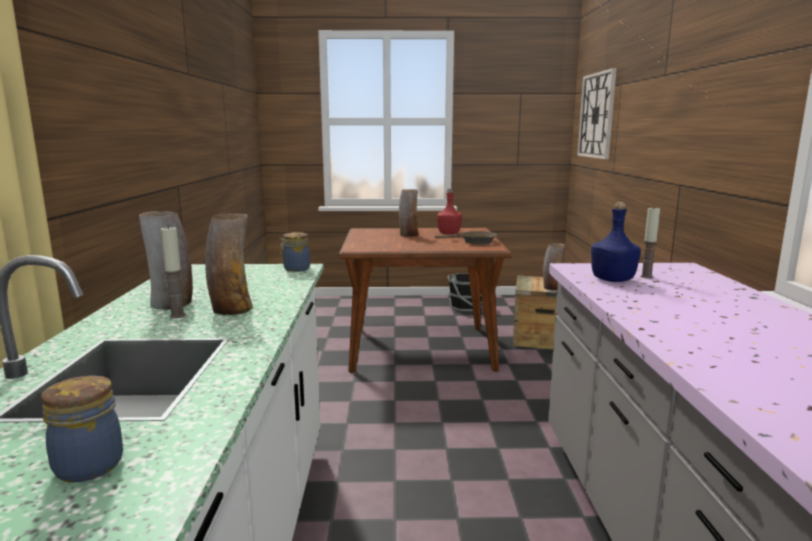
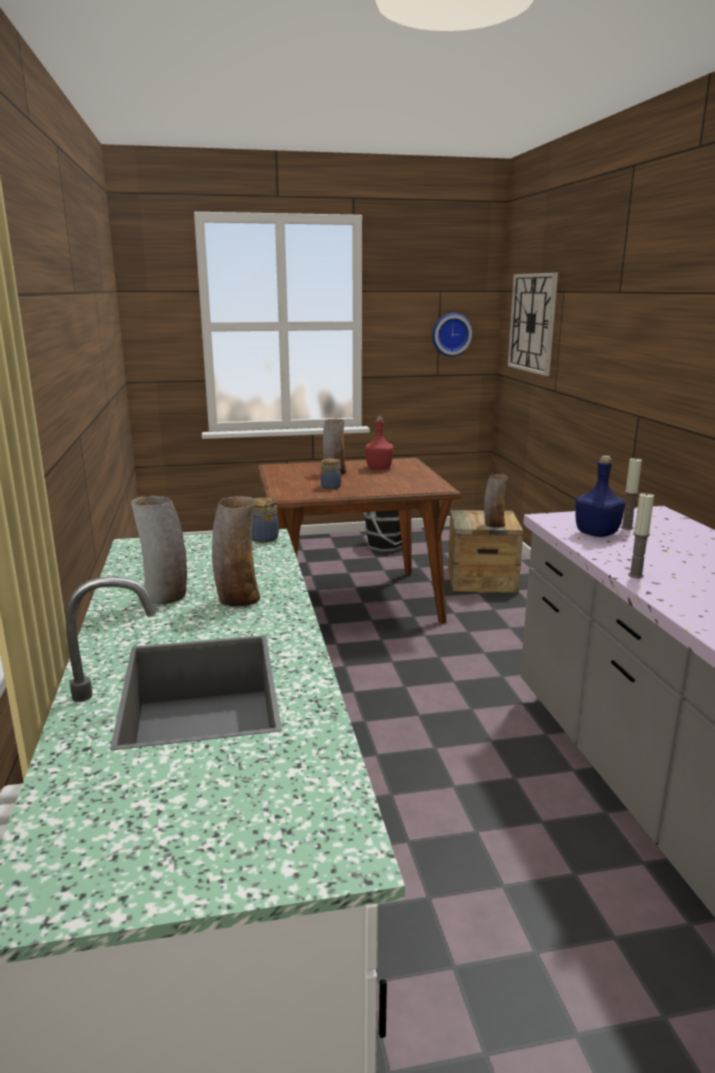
camera: 10 degrees left, 5 degrees up
jar [41,375,123,482] -> jar moved to [321,458,341,489]
candle [161,226,186,318] -> candle moved to [628,492,654,578]
brown frying pan [435,231,497,245] -> none
none -> wall clock [432,313,473,357]

